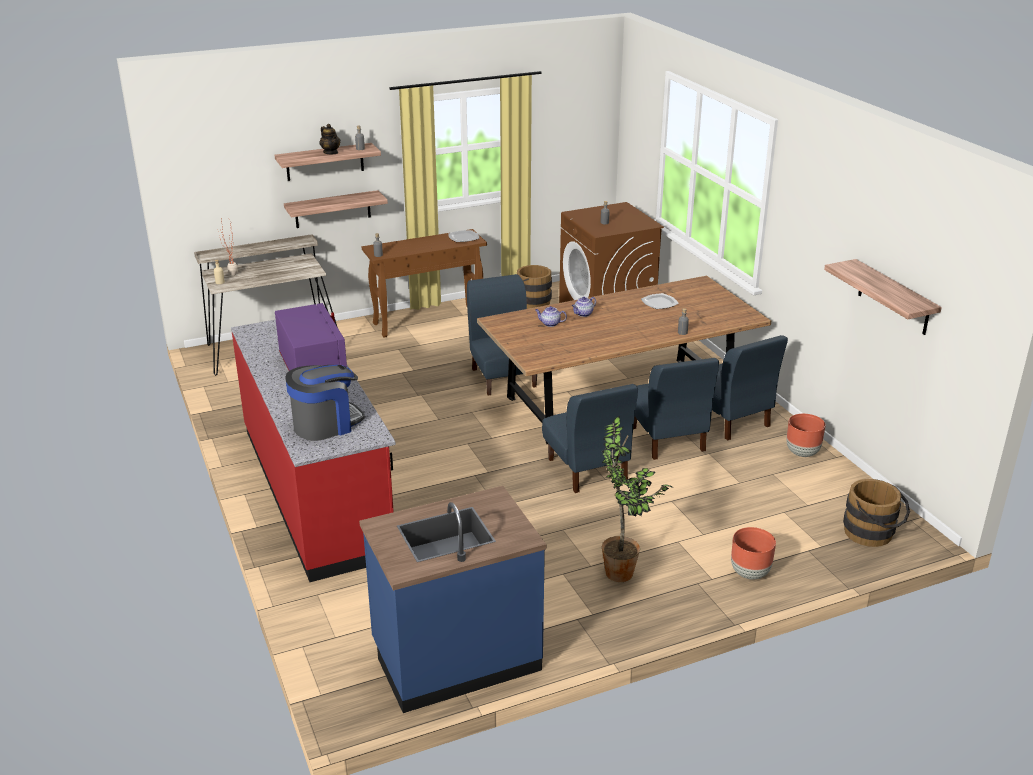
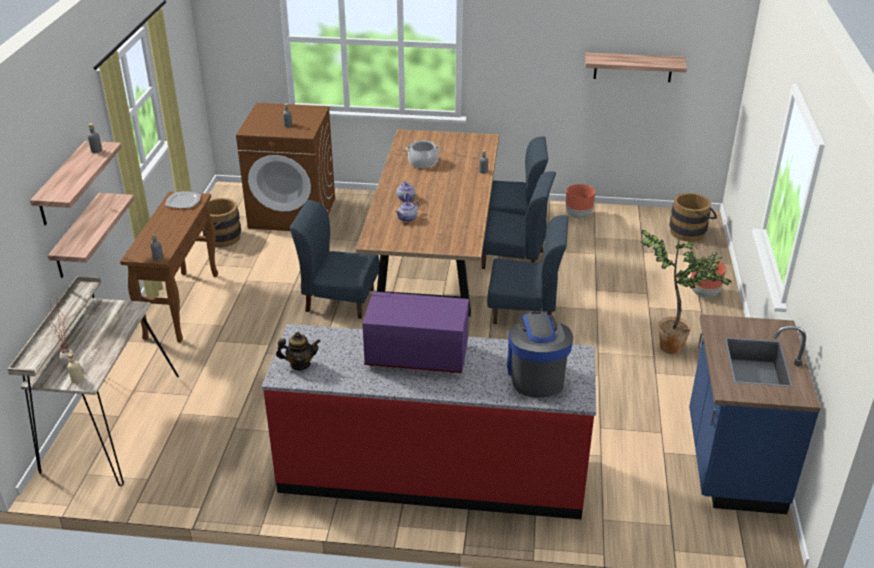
camera: 60 degrees left, 5 degrees up
teapot [319,124,341,154] -> teapot moved to [276,332,321,370]
plate [641,293,679,309] -> cooking pot [406,140,440,168]

